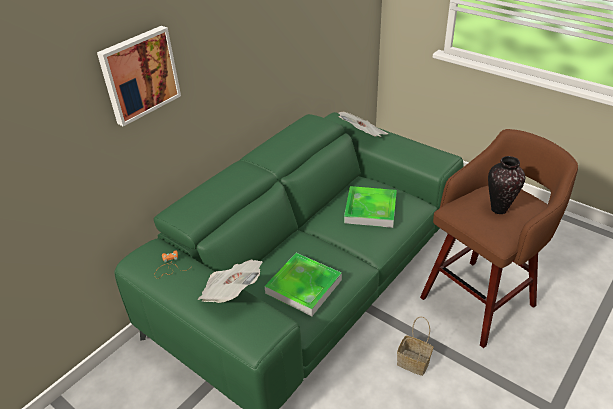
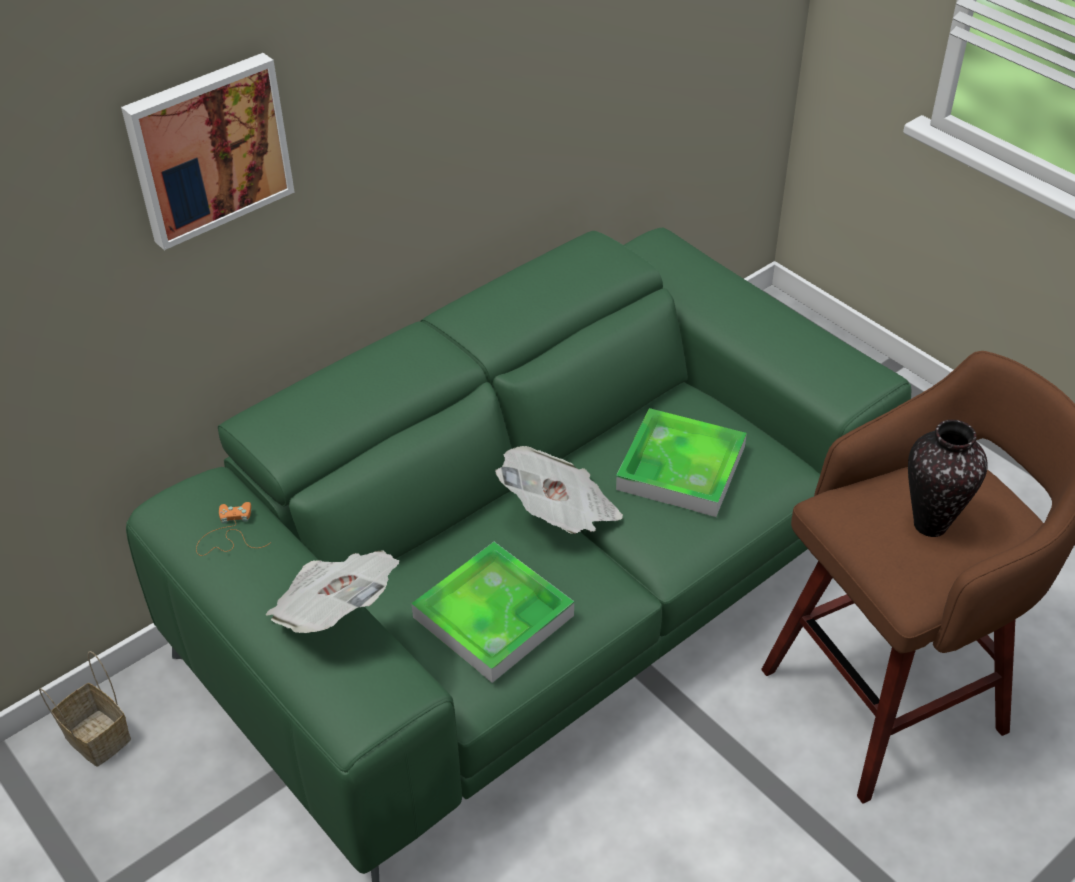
camera: 10 degrees right, 5 degrees up
newspaper [338,112,388,137] -> newspaper moved to [495,446,623,534]
basket [397,317,433,376] -> basket moved to [39,651,131,767]

